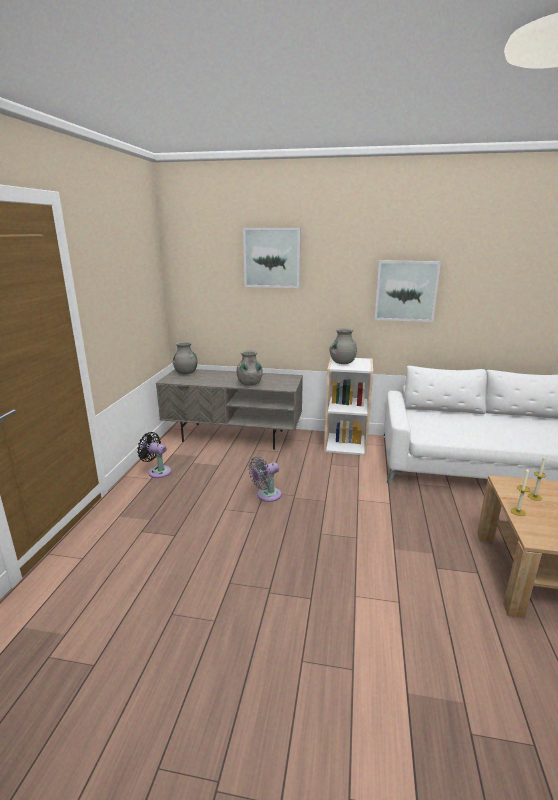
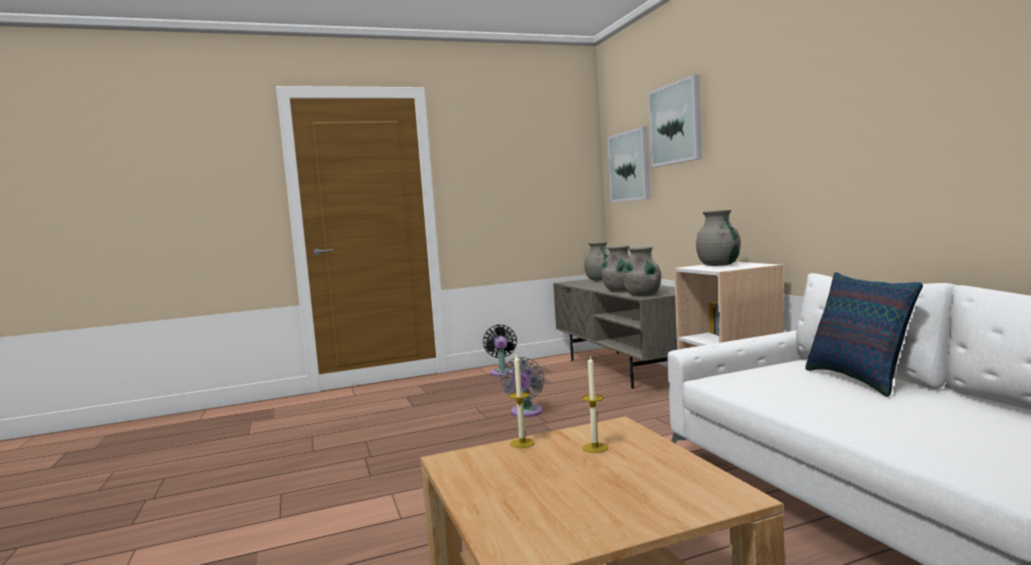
camera: 60 degrees right, 15 degrees down
grey fan [249,457,282,502] -> grey fan turned 105 degrees counterclockwise [500,357,545,417]
picture [374,260,441,322] -> picture moved to [607,126,650,202]
none -> grey vase [622,247,661,296]
none -> blue pillow [805,272,923,397]

